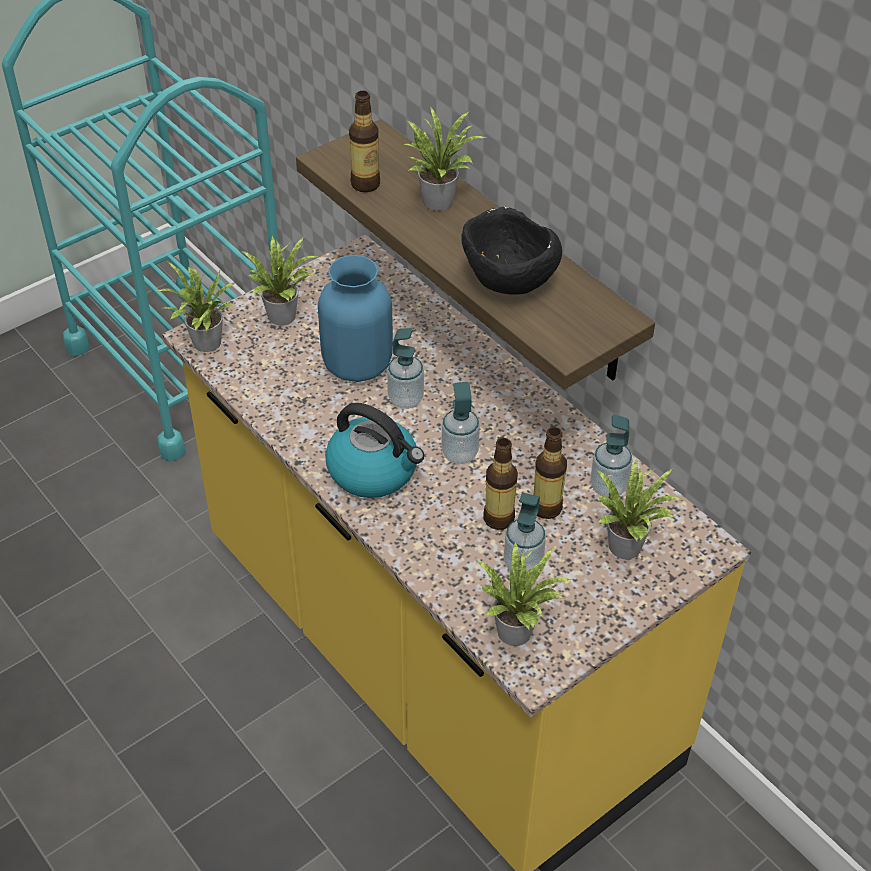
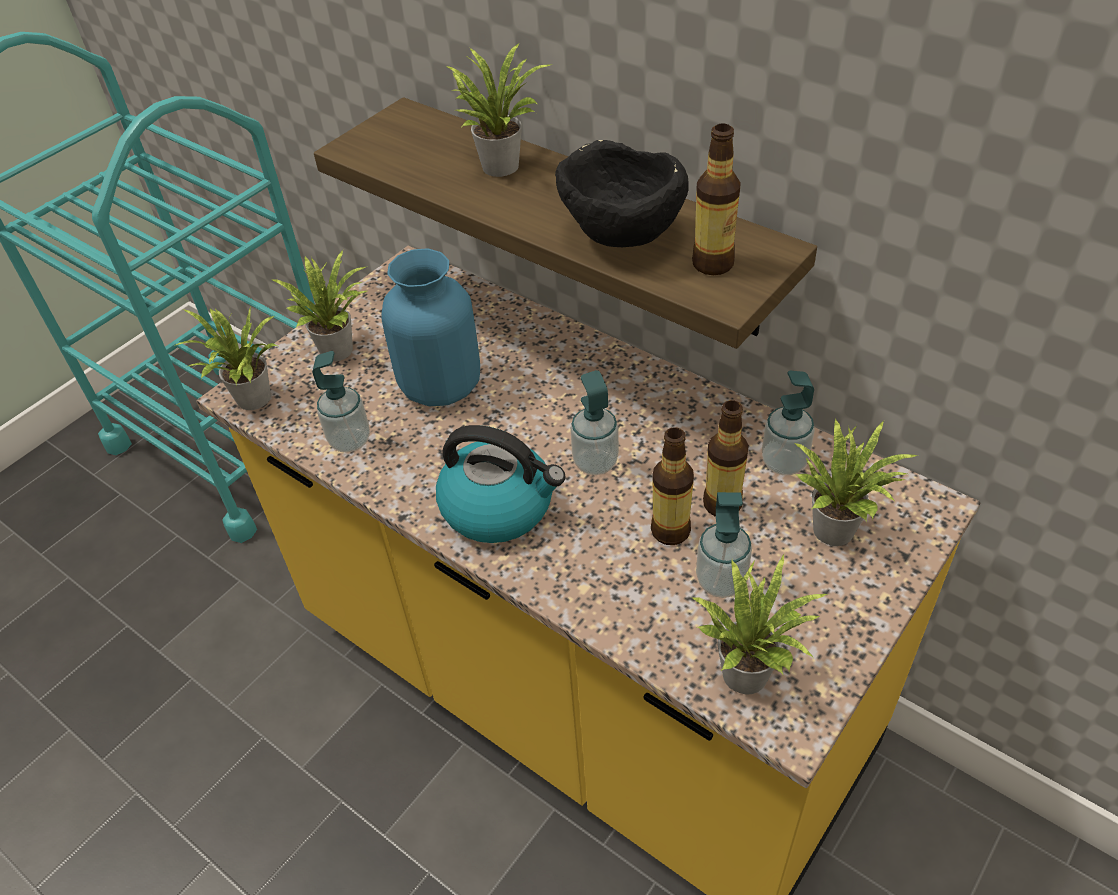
camera: 10 degrees left, 0 degrees up
bottle [349,91,380,192] -> bottle moved to [692,124,741,275]
soap dispenser [387,328,424,409] -> soap dispenser moved to [313,351,370,453]

